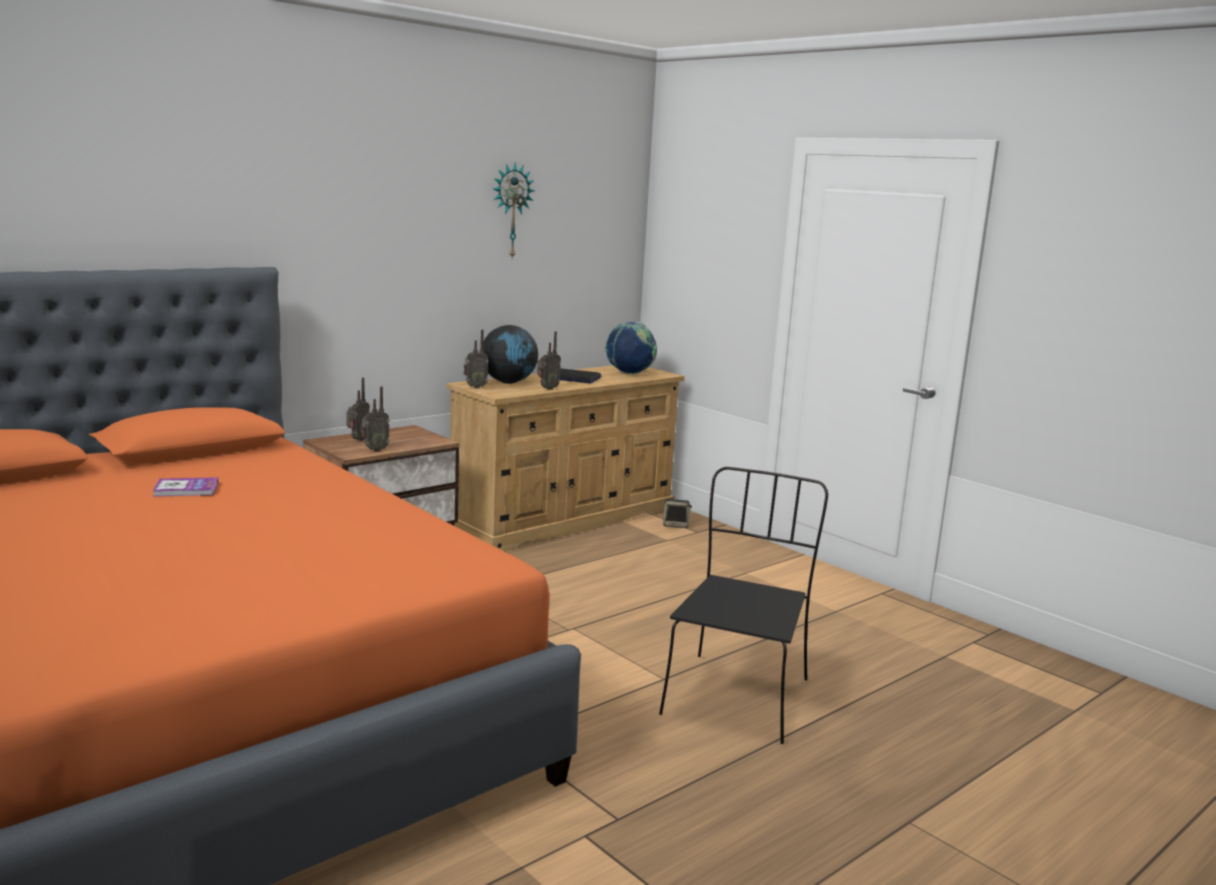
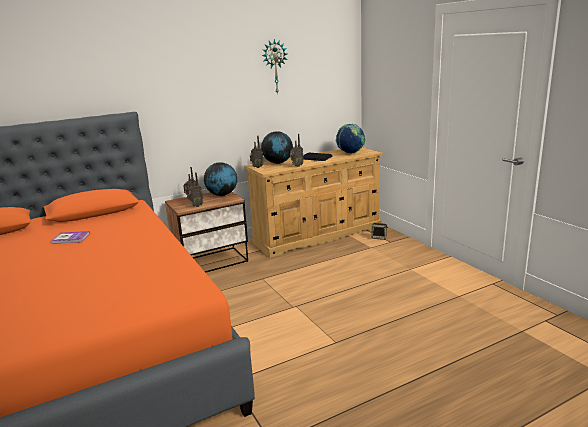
camera: 15 degrees right, 5 degrees up
black chair [659,467,828,744] -> none
none -> globe [204,162,237,196]

